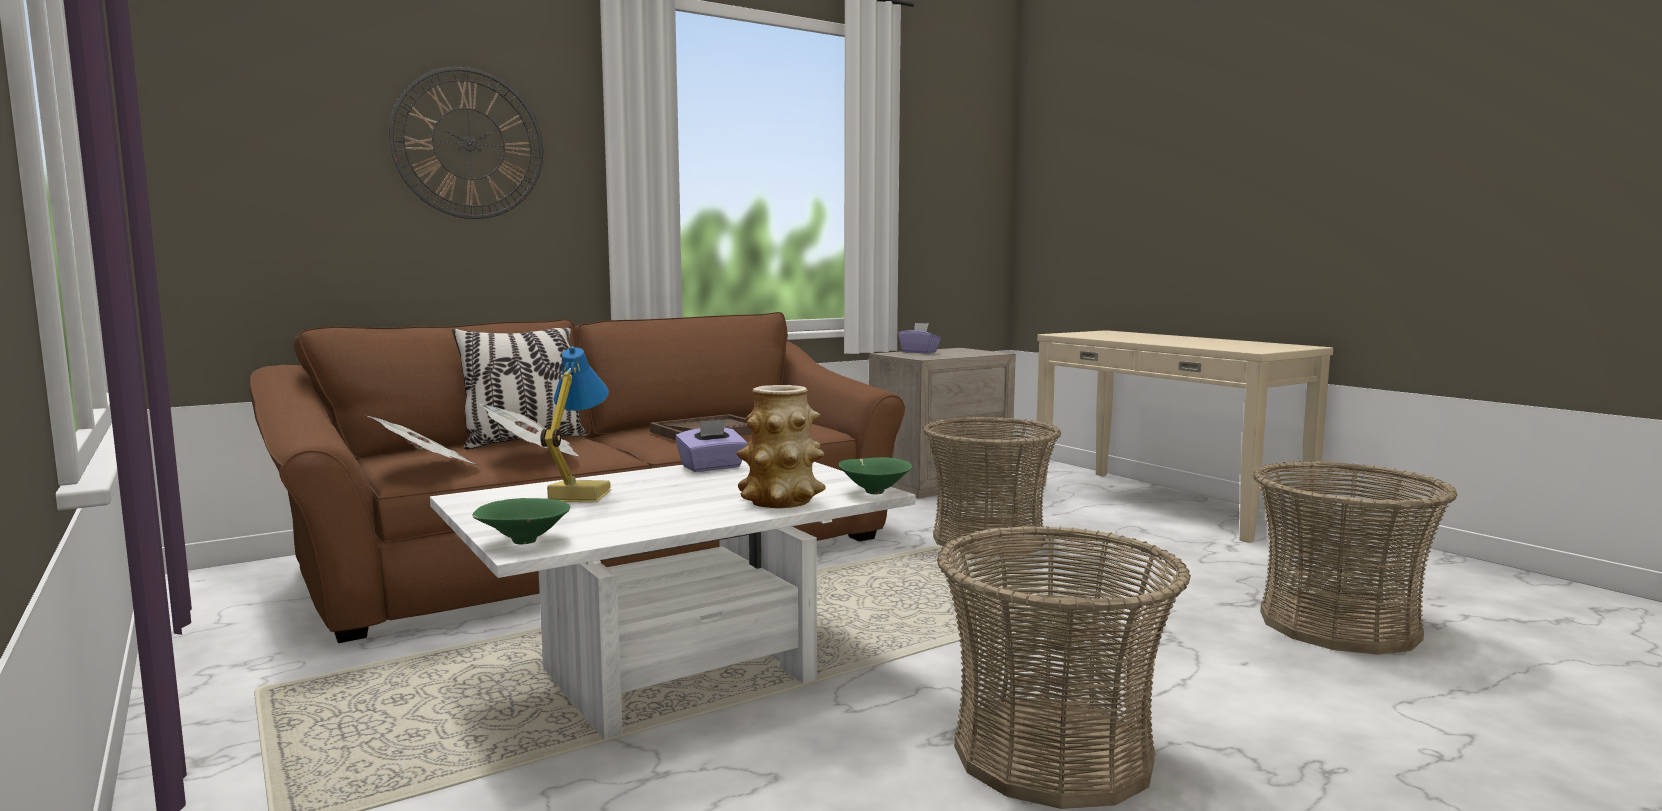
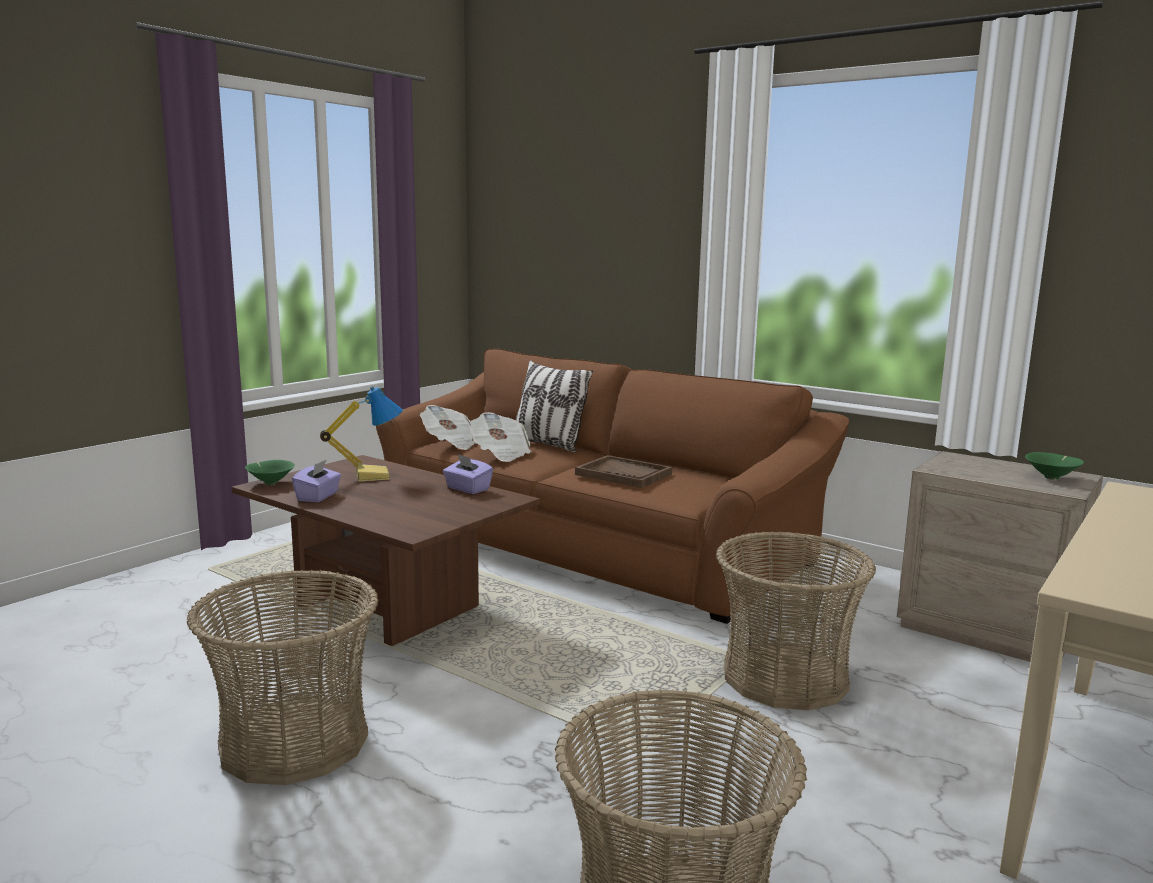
camera: 70 degrees right, 5 degrees up
wall clock [389,67,543,219] -> none
white coffee table [430,460,916,739] -> brown coffee table [232,455,540,646]
vase [737,385,826,508] -> none
green bowl [838,457,912,494] -> green bowl moved to [1025,452,1084,480]
purple tissue box [898,323,941,353] -> purple tissue box moved to [292,459,341,502]

